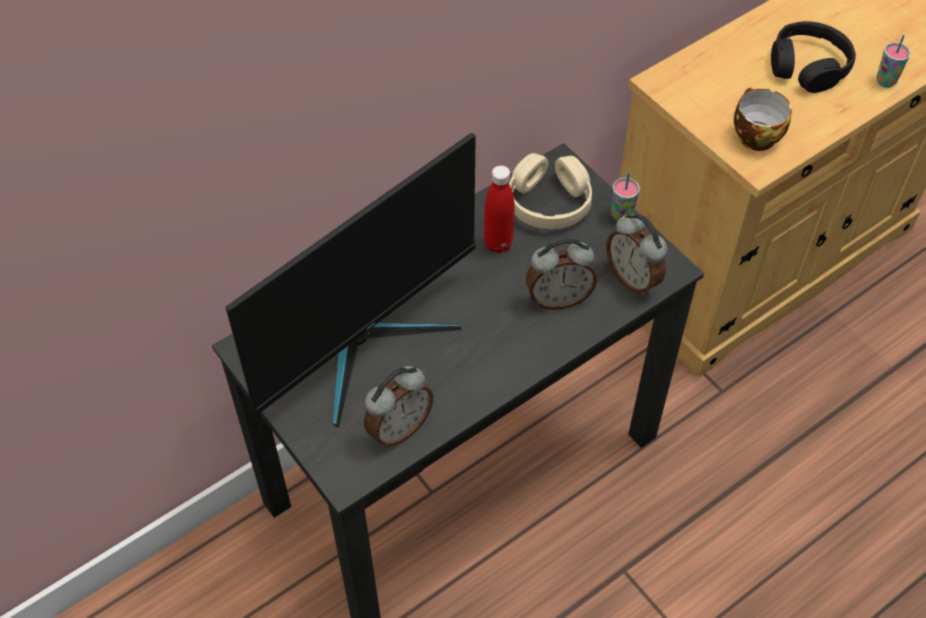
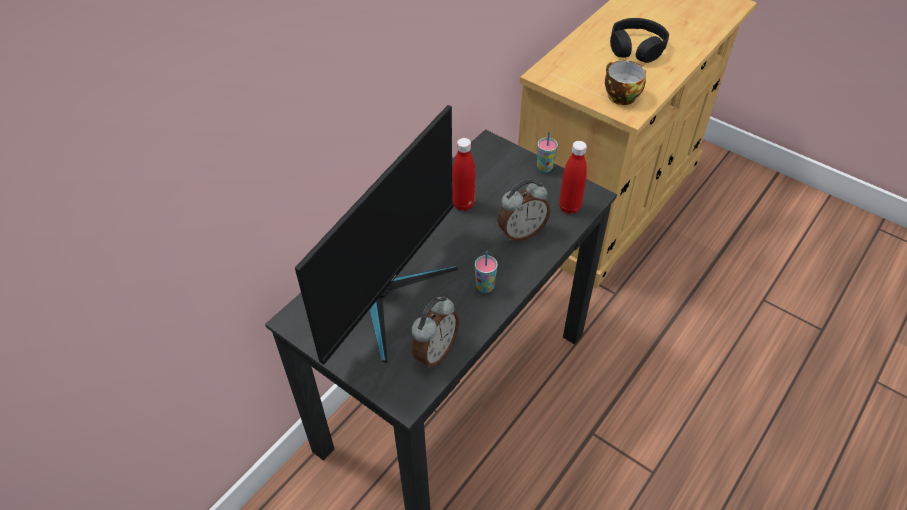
camera: 15 degrees left, 5 degrees down
beige headphones [509,153,592,229] -> none
alarm clock [606,213,668,295] -> red bottle [559,141,587,214]
cup [876,35,911,88] -> cup moved to [475,251,498,293]

